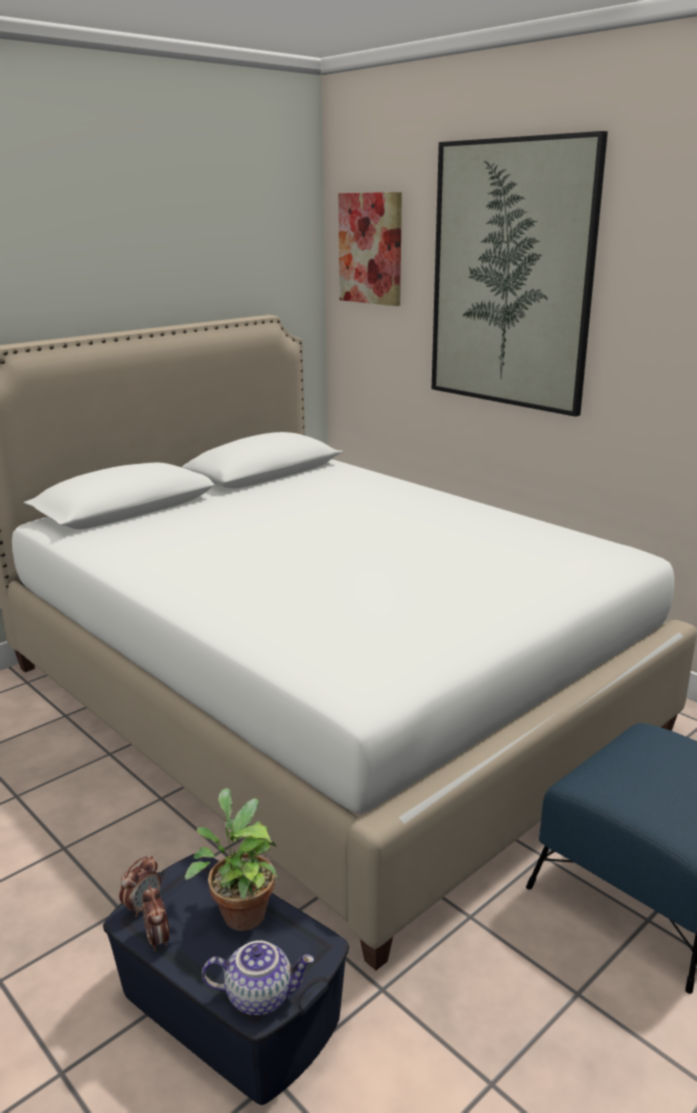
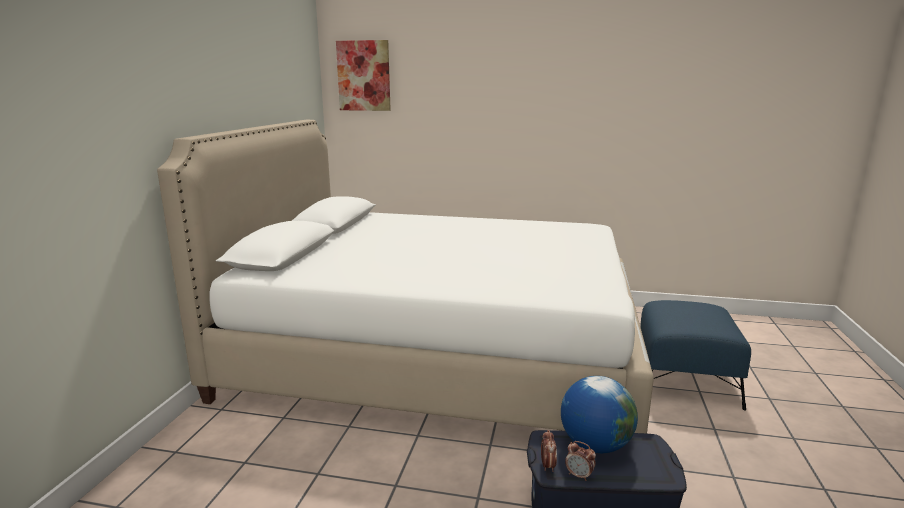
camera: 35 degrees left, 5 degrees down
potted plant [185,788,279,931] -> globe [561,376,638,453]
teapot [202,940,314,1016] -> none
picture [432,131,608,417] -> none

